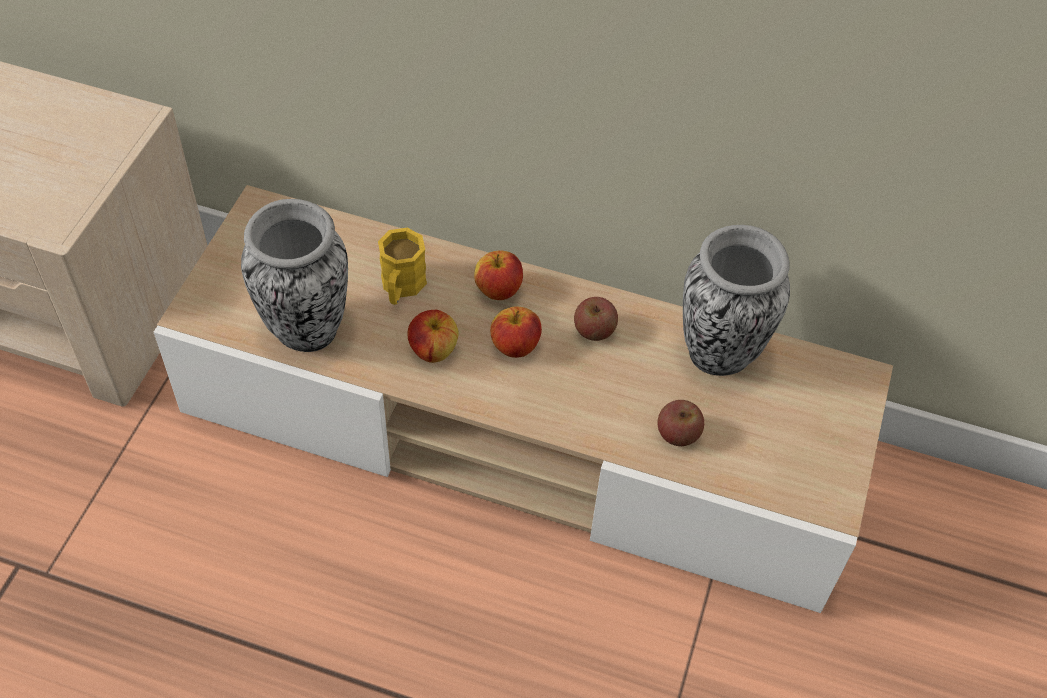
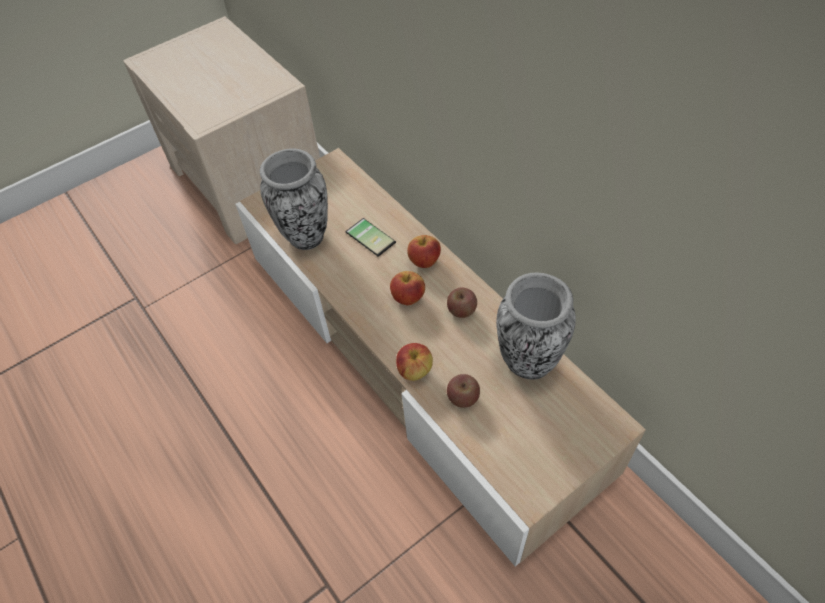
camera: 40 degrees right, 0 degrees up
yellow mug [378,228,427,305] -> phone [345,218,396,257]
apple [408,310,459,363] -> apple moved to [396,343,433,381]

